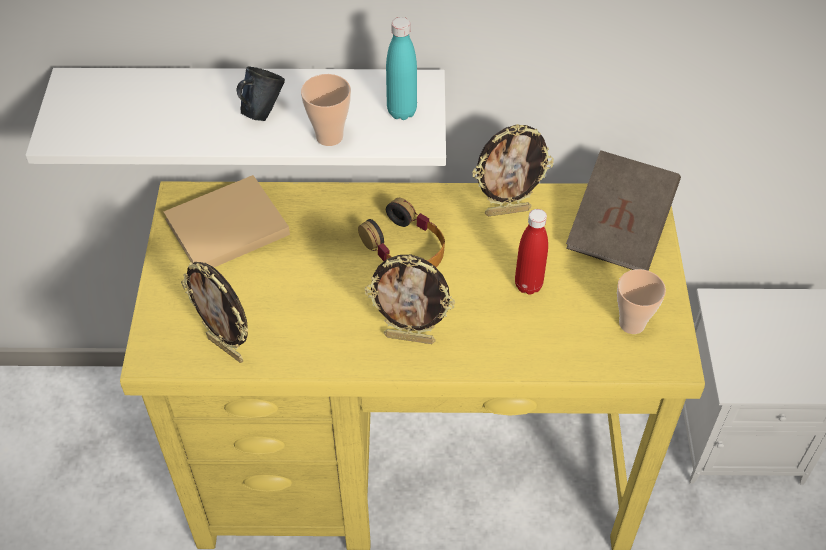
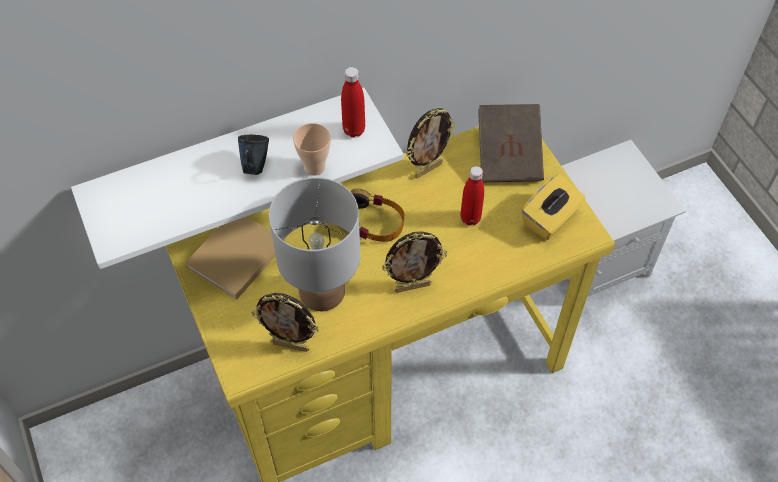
camera: 25 degrees left, 5 degrees up
turquoise bottle [386,17,417,120] -> red bottle [341,67,365,137]
cup [617,269,666,334] -> yellow tissue box [521,174,585,240]
none -> grey table lamp [269,177,360,311]

